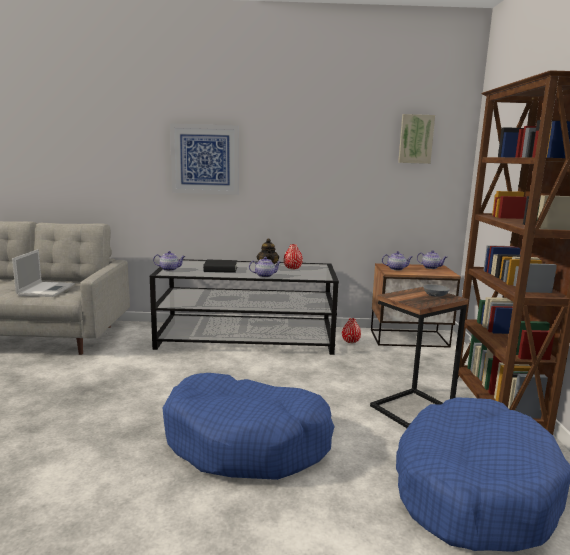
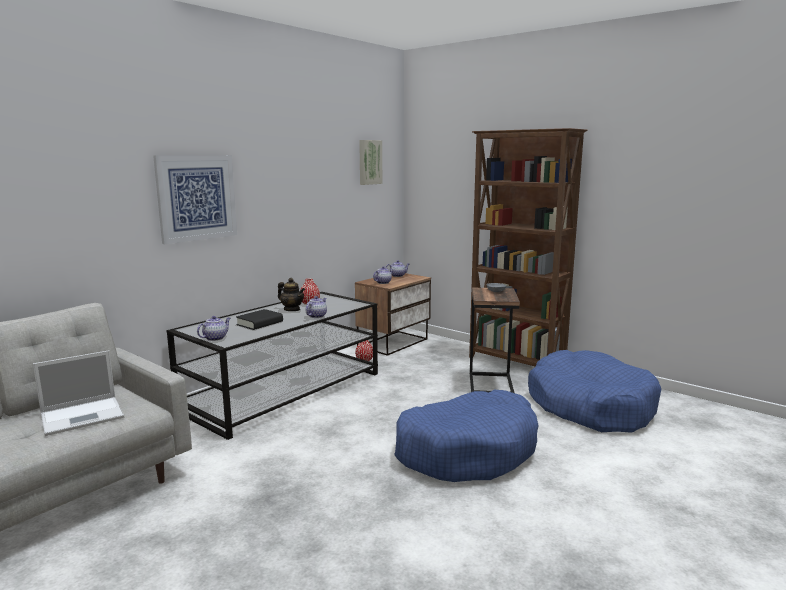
camera: 50 degrees left, 0 degrees up
laptop [12,249,75,297] -> laptop turned 105 degrees clockwise [33,350,124,436]

